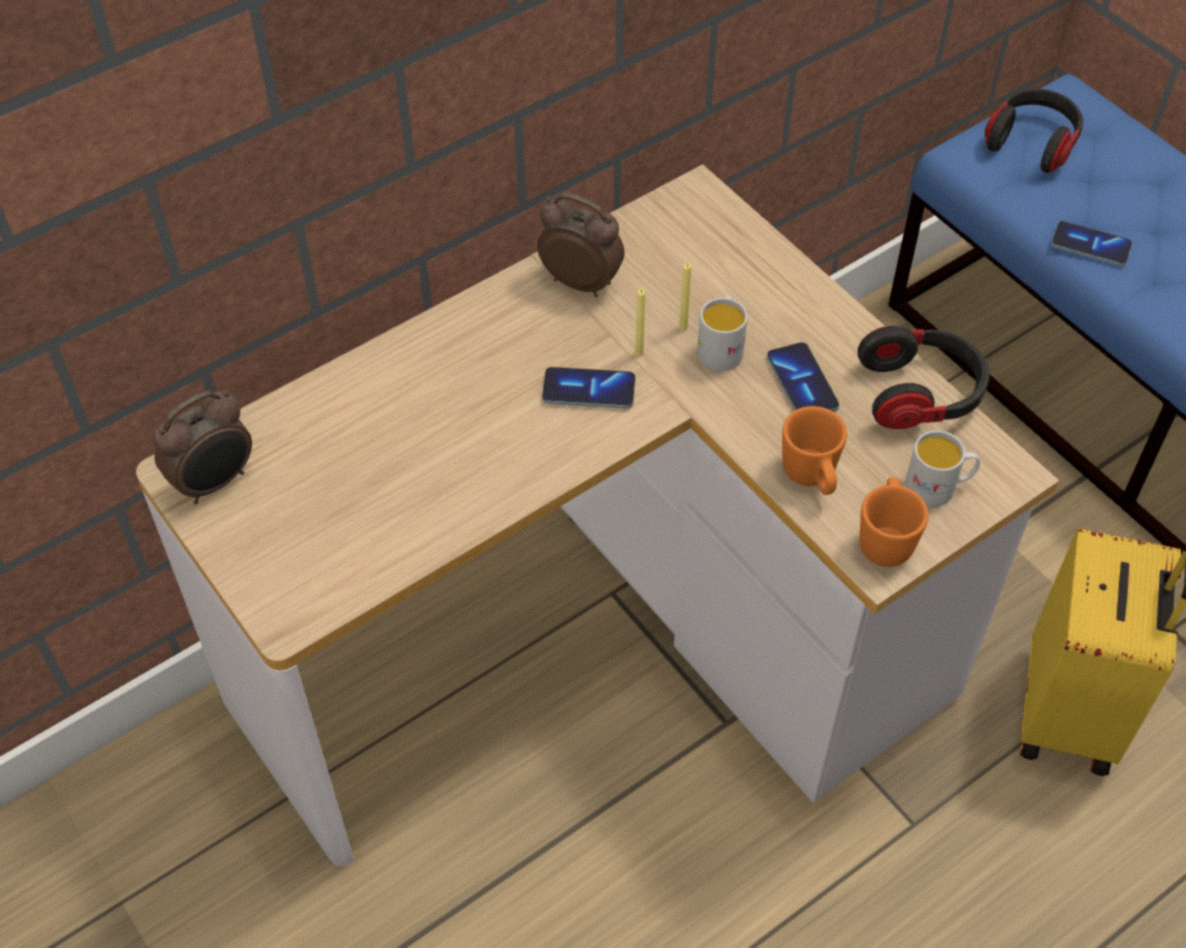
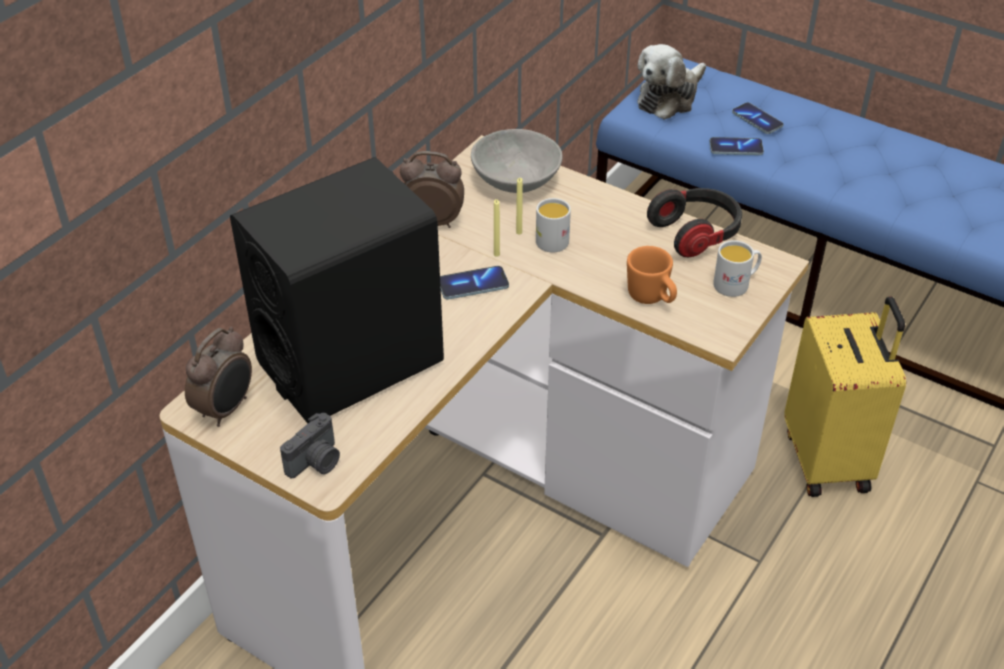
camera: 20 degrees left, 10 degrees down
phone [767,342,839,412] -> phone moved to [732,102,784,134]
orange mug [860,477,929,567] -> none
headphones [985,89,1084,173] -> plush toy [637,44,706,120]
none -> black speaker [230,157,444,423]
none -> camera [280,413,340,478]
none -> grey bowl [471,129,562,193]

